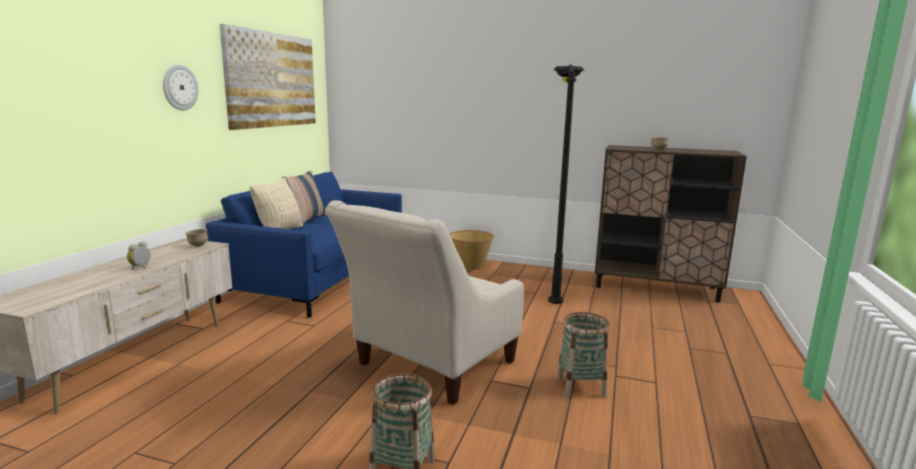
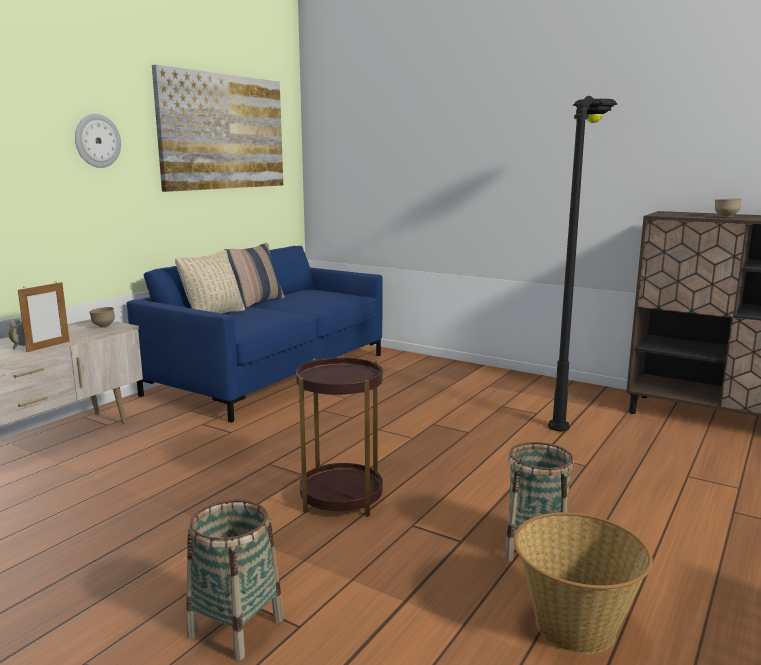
camera: 15 degrees right, 0 degrees up
beige armchair [325,200,524,405] -> brown side table [296,358,383,517]
basket [450,230,494,270] -> basket moved to [513,512,653,654]
none -> picture frame [18,282,70,352]

